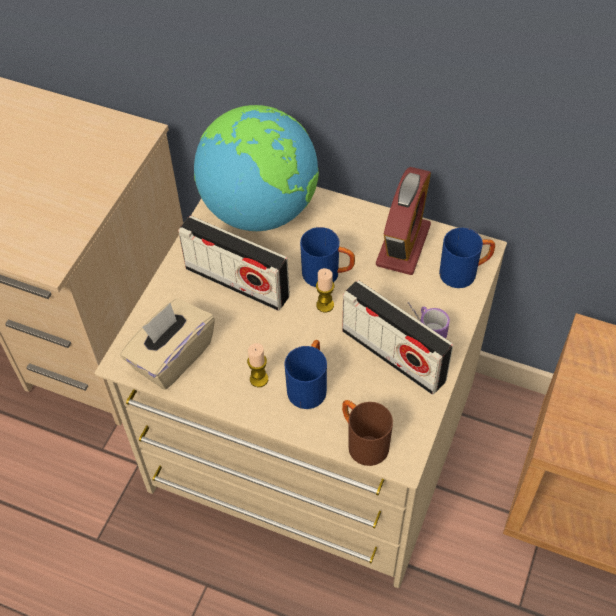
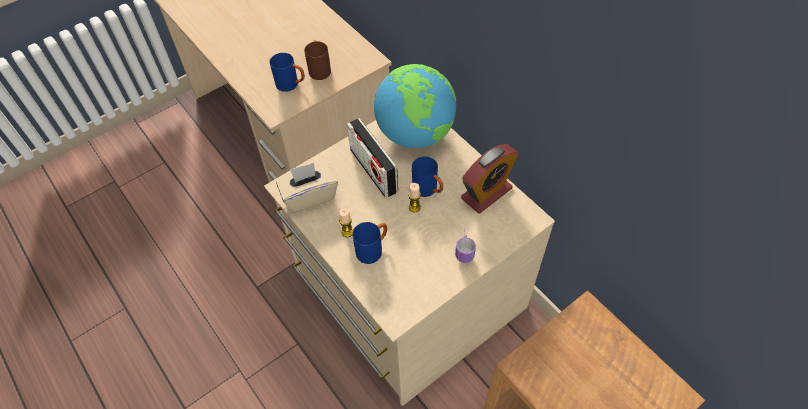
camera: 30 degrees right, 0 degrees up
radio [342,280,453,395] -> none
brown mug [342,400,393,466] -> brown mug moved to [304,40,331,80]
blue mug [439,228,495,288] -> blue mug moved to [269,53,305,92]

